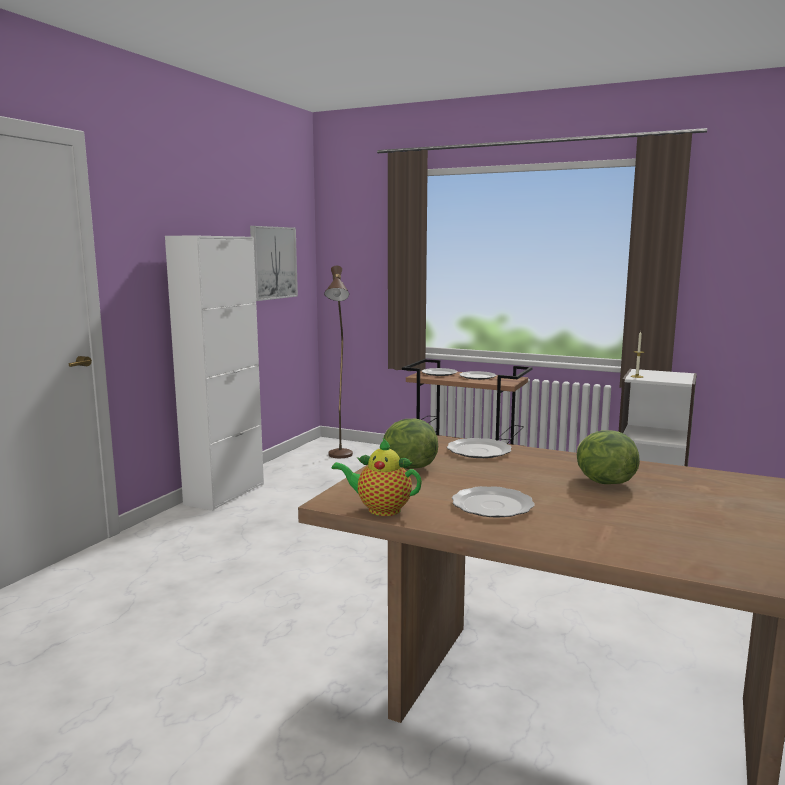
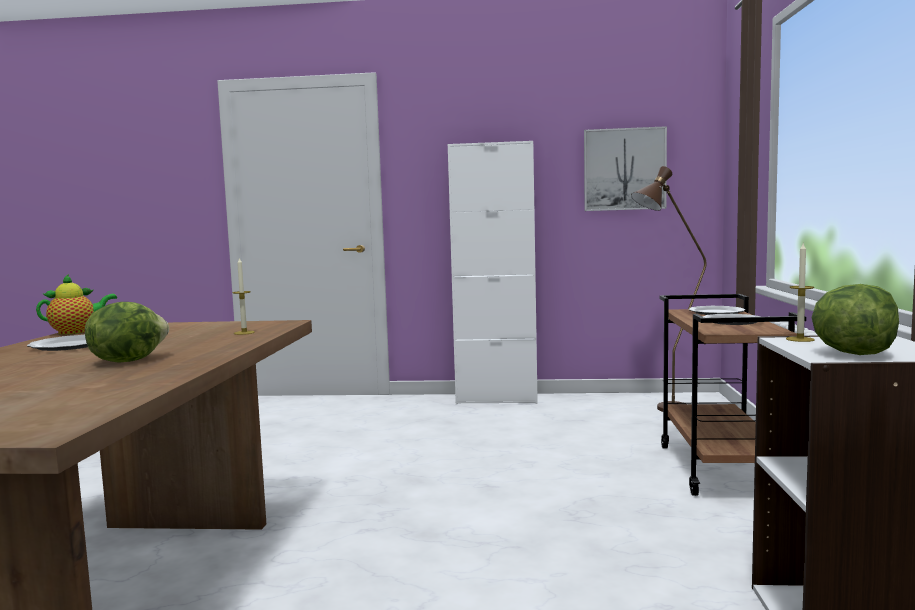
camera: 70 degrees right, 5 degrees down
teapot [332,438,422,516] -> teapot turned 60 degrees clockwise [36,274,117,335]
lettuce [384,419,438,469] -> lettuce moved to [811,284,899,355]
plate [447,438,512,458] -> candle [233,258,255,335]

